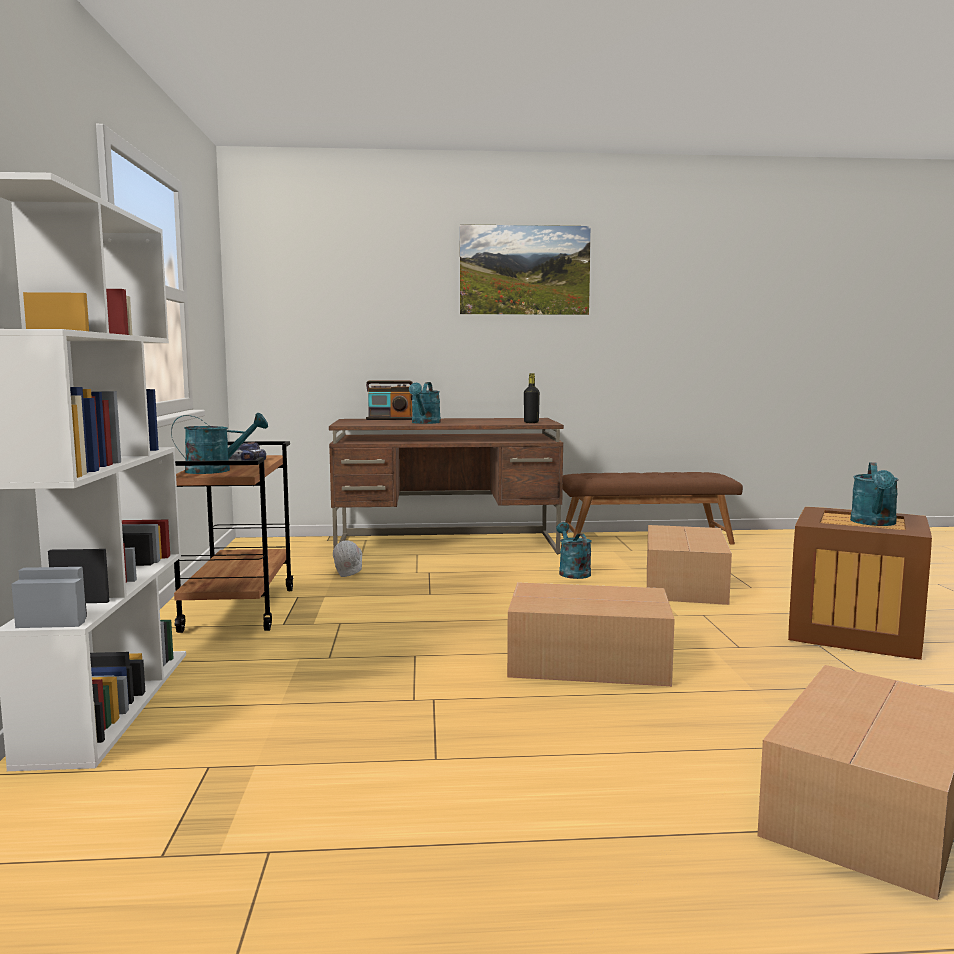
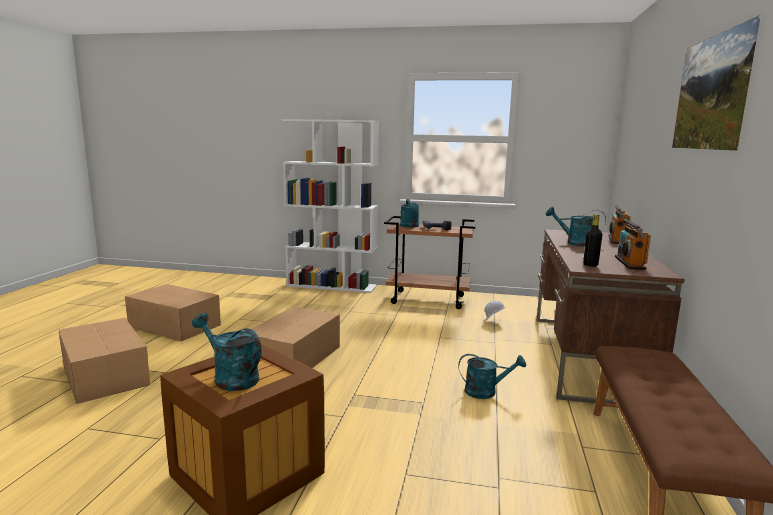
camera: 105 degrees right, 5 degrees up
cardboard box [647,525,732,605] -> cardboard box moved to [125,284,221,341]
none -> radio [615,219,651,270]

